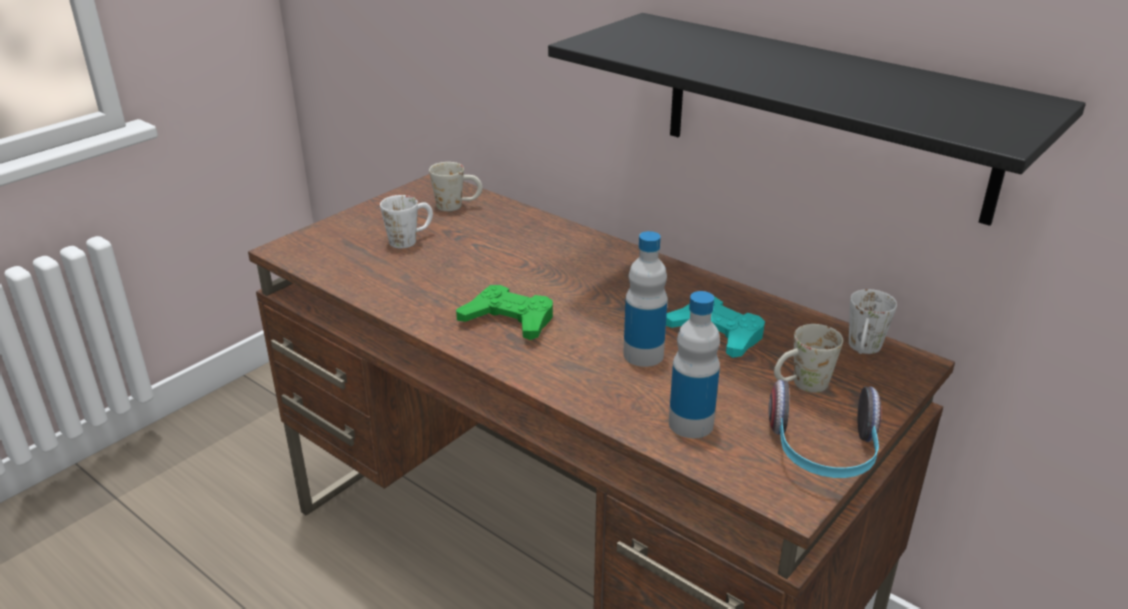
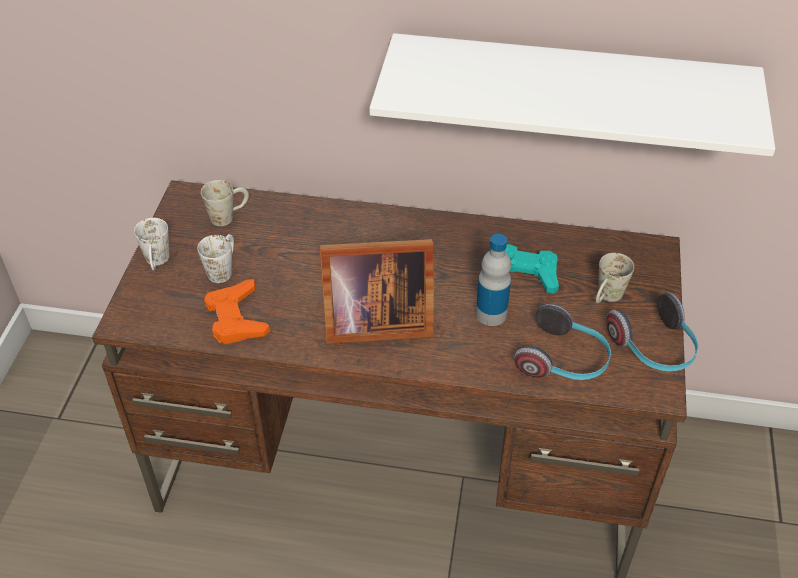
camera: 30 degrees left, 15 degrees up
green game controller [456,285,553,340] -> picture frame [320,239,434,344]
black shelf [548,13,1086,226] -> white shelf [369,33,775,157]
bottle [669,291,720,438] -> headphones [514,304,611,380]
white mug [849,289,897,354] -> white mug moved to [134,218,170,271]
none -> orange game controller [204,279,270,344]

